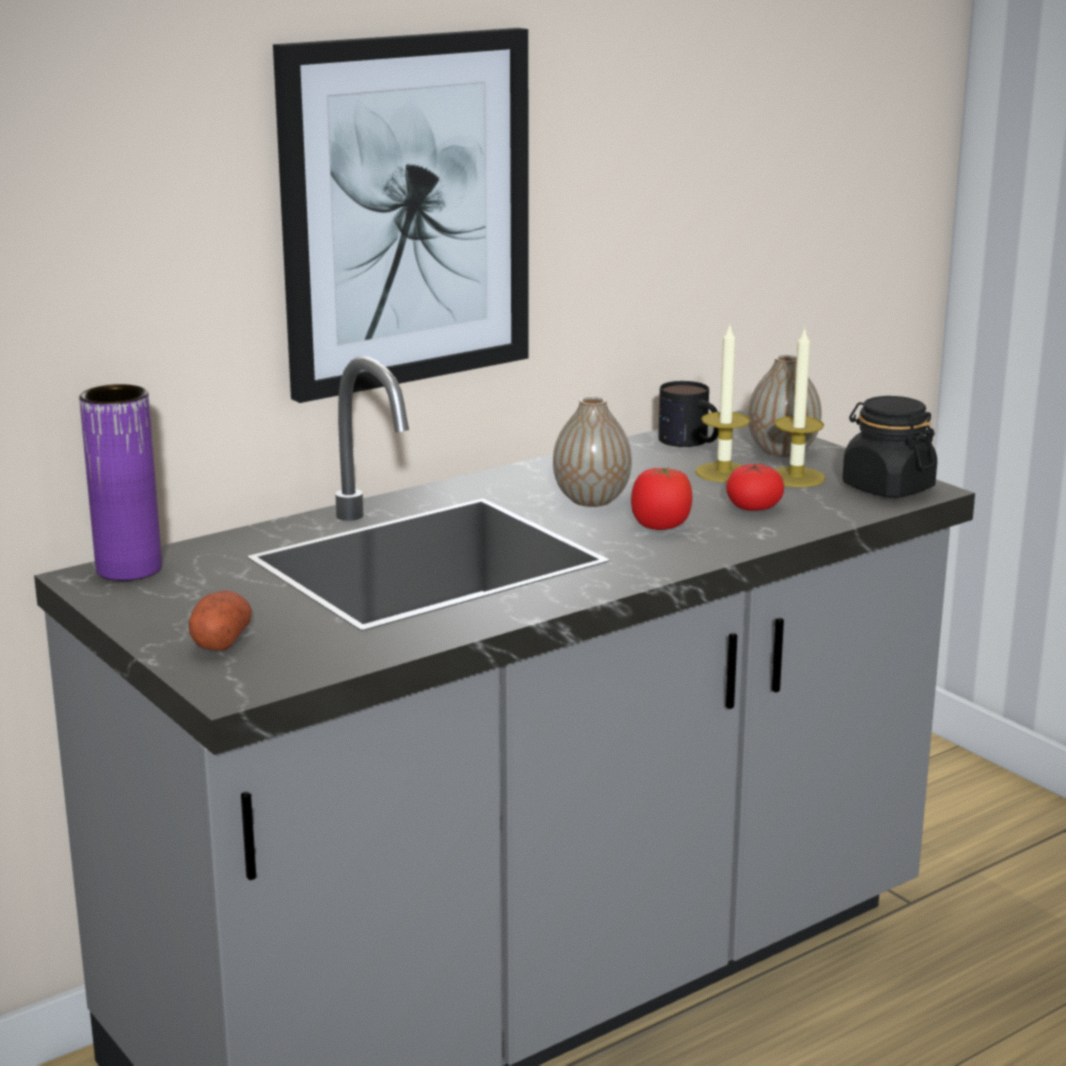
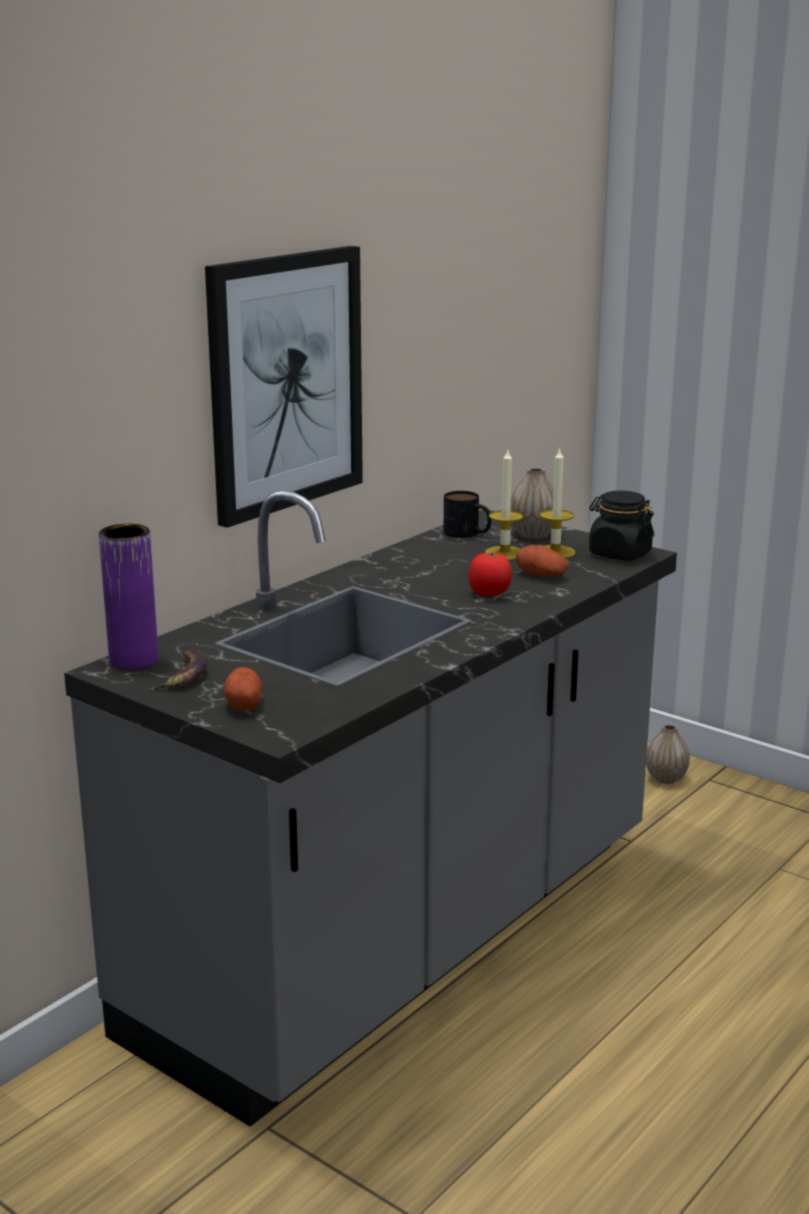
camera: 15 degrees left, 0 degrees up
vase [553,397,632,507] -> vase moved to [646,724,690,784]
tomato [726,464,784,511] -> potato [516,545,569,577]
none -> banana [149,649,208,690]

